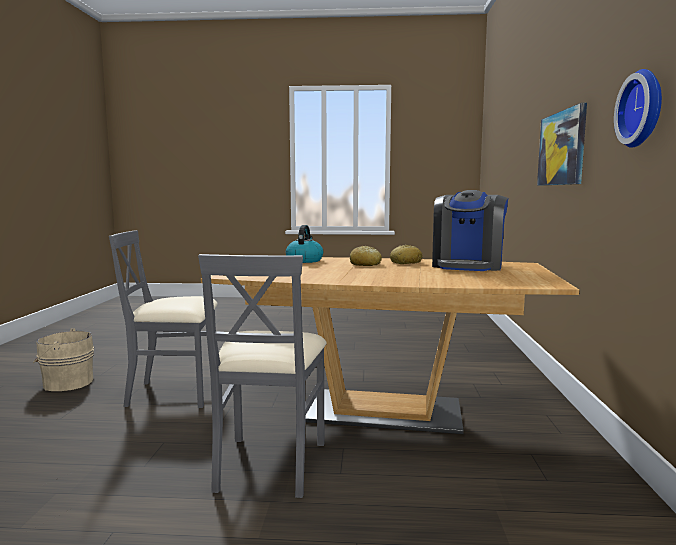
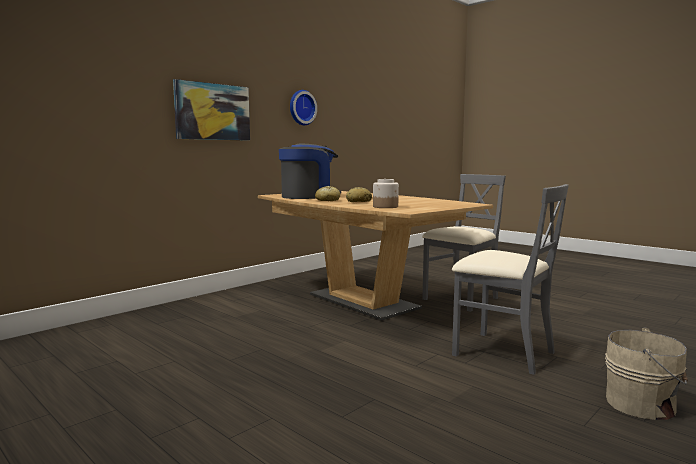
camera: 140 degrees left, 0 degrees up
kettle [286,225,323,263] -> jar [373,179,399,208]

